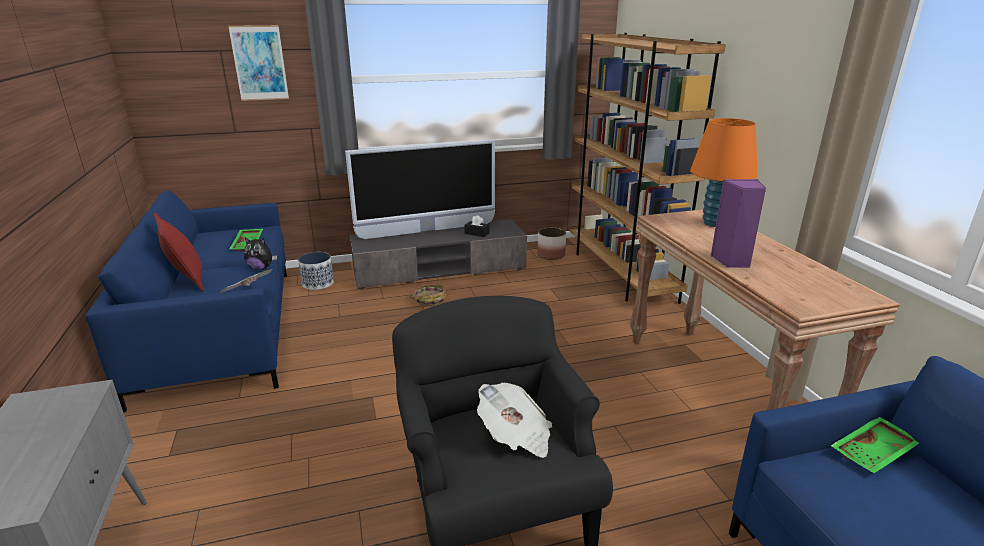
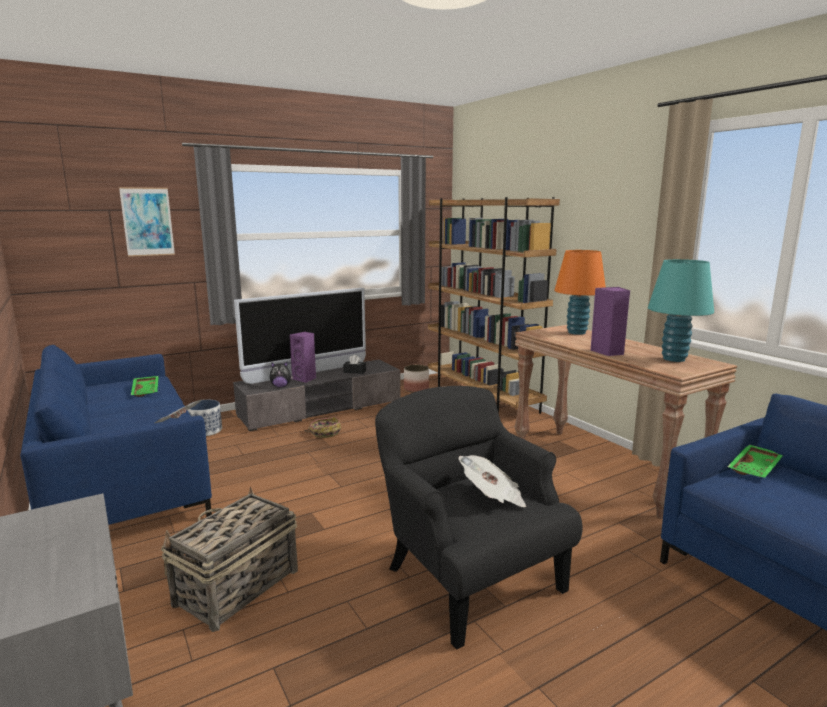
camera: 15 degrees left, 10 degrees down
red pillow [154,212,204,292] -> none
plush toy [244,238,277,270] -> plush toy moved to [270,362,293,387]
none -> basket [161,487,298,632]
none -> purple speaker [290,332,316,383]
none -> turquoise table lamp [648,259,714,362]

